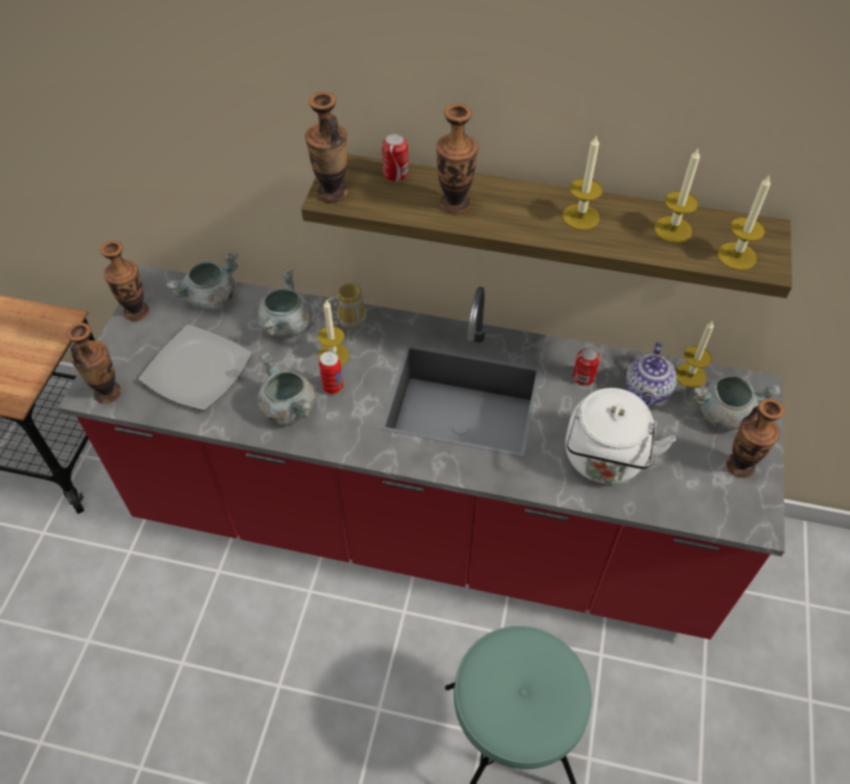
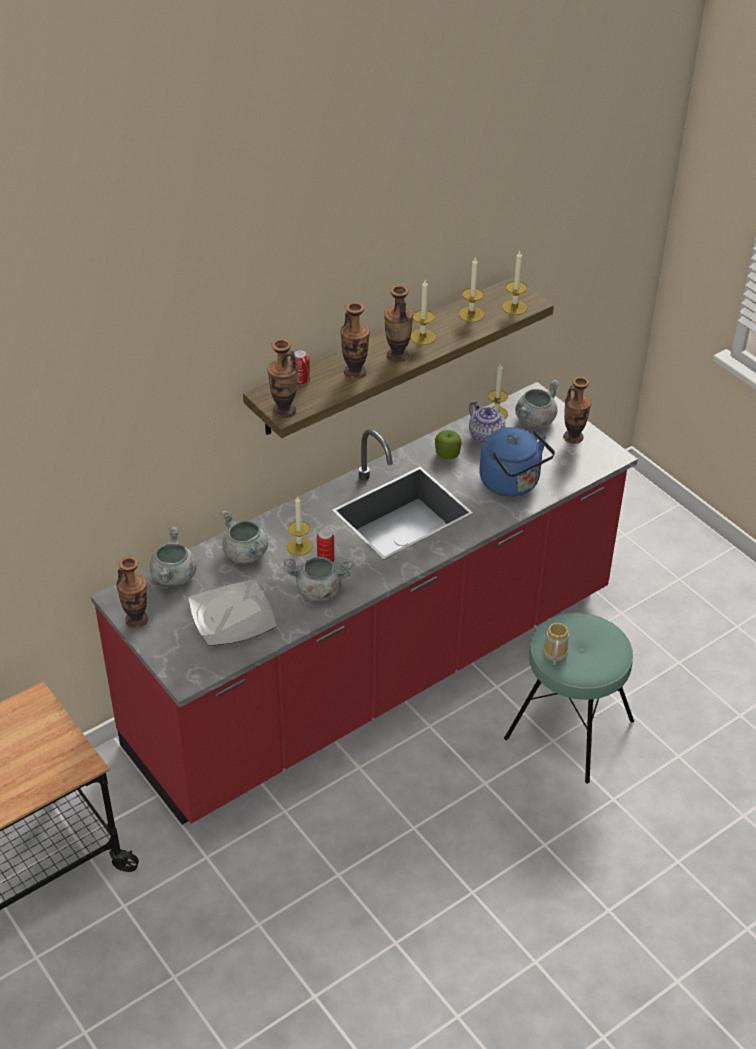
camera: 50 degrees left, 10 degrees down
vase [67,323,121,404] -> vase moved to [384,285,413,362]
mug [323,283,367,329] -> mug moved to [543,623,569,665]
white kettle [565,388,676,484] -> blue kettle [479,427,555,497]
can [573,348,600,386] -> apple [435,430,461,459]

